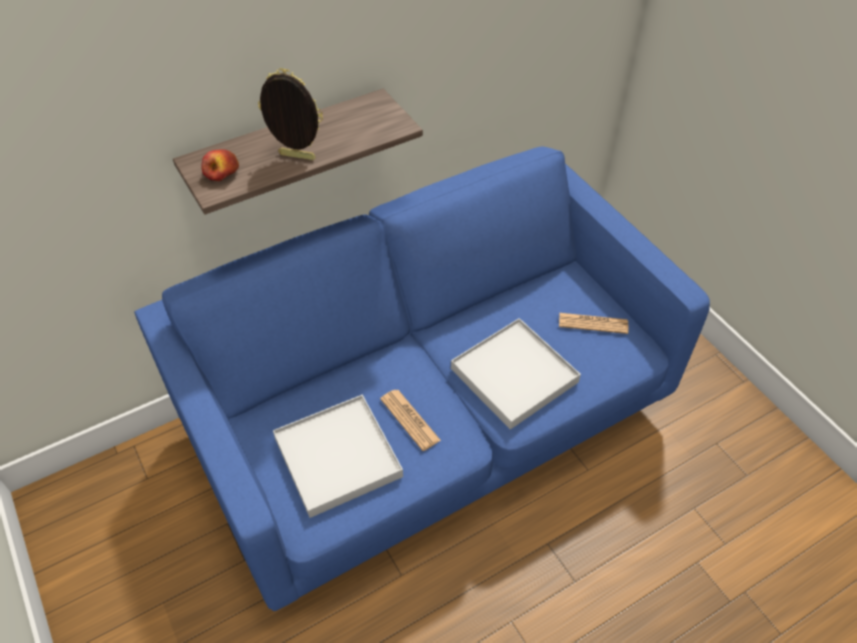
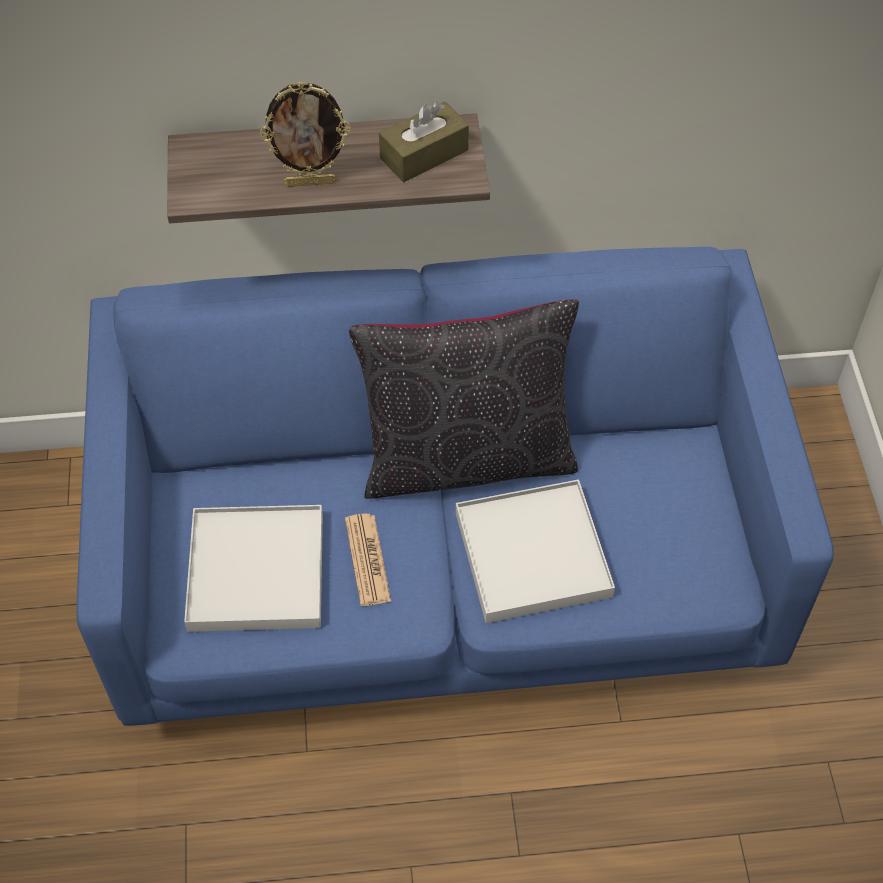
camera: 25 degrees right, 5 degrees up
apple [202,149,239,181] -> none
picture frame [258,68,323,160] -> picture frame turned 135 degrees clockwise [260,81,351,187]
newspaper [559,313,628,334] -> none
none -> black pillow [349,299,579,499]
none -> brown tissue box [379,101,469,182]

